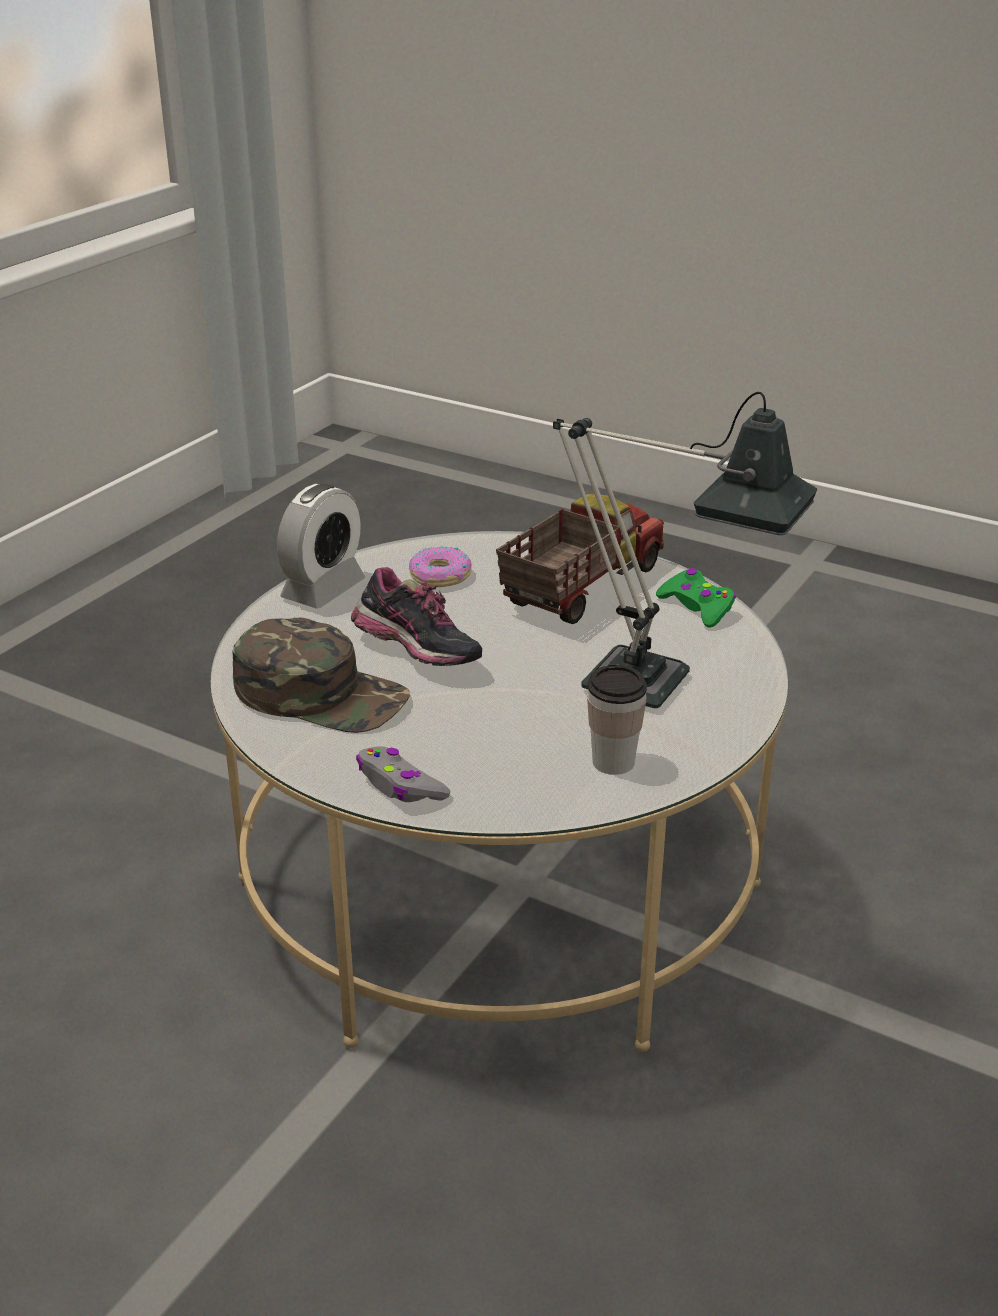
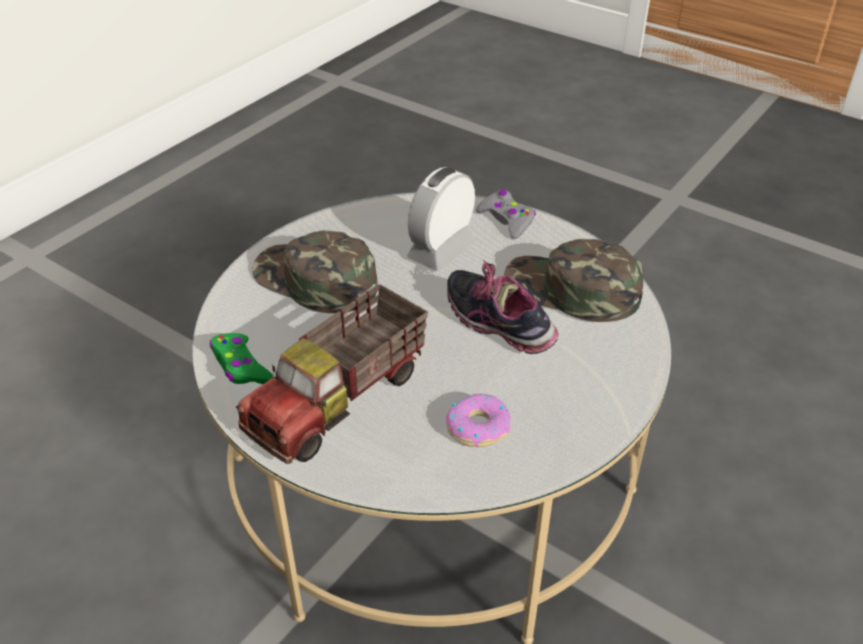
camera: 175 degrees left, 10 degrees up
alarm clock [277,483,365,609] -> alarm clock moved to [407,167,475,271]
table lamp [553,392,817,708] -> green cap [252,230,378,313]
cup [587,665,647,775] -> none

